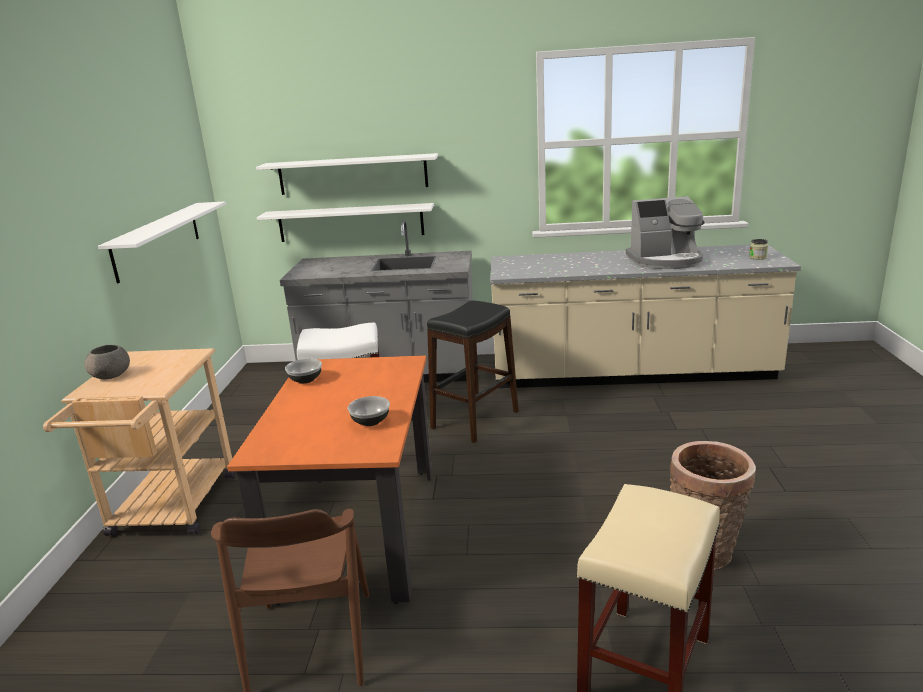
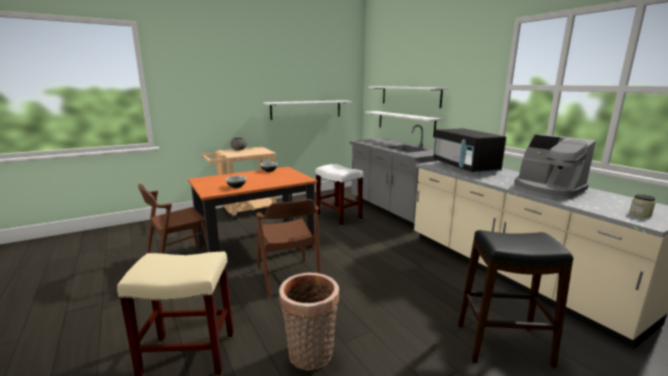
camera: 55 degrees right, 5 degrees down
black stool [427,301,519,443] -> black stool moved to [458,230,573,368]
none -> brown chair [256,199,321,298]
none -> black microwave [434,128,506,175]

